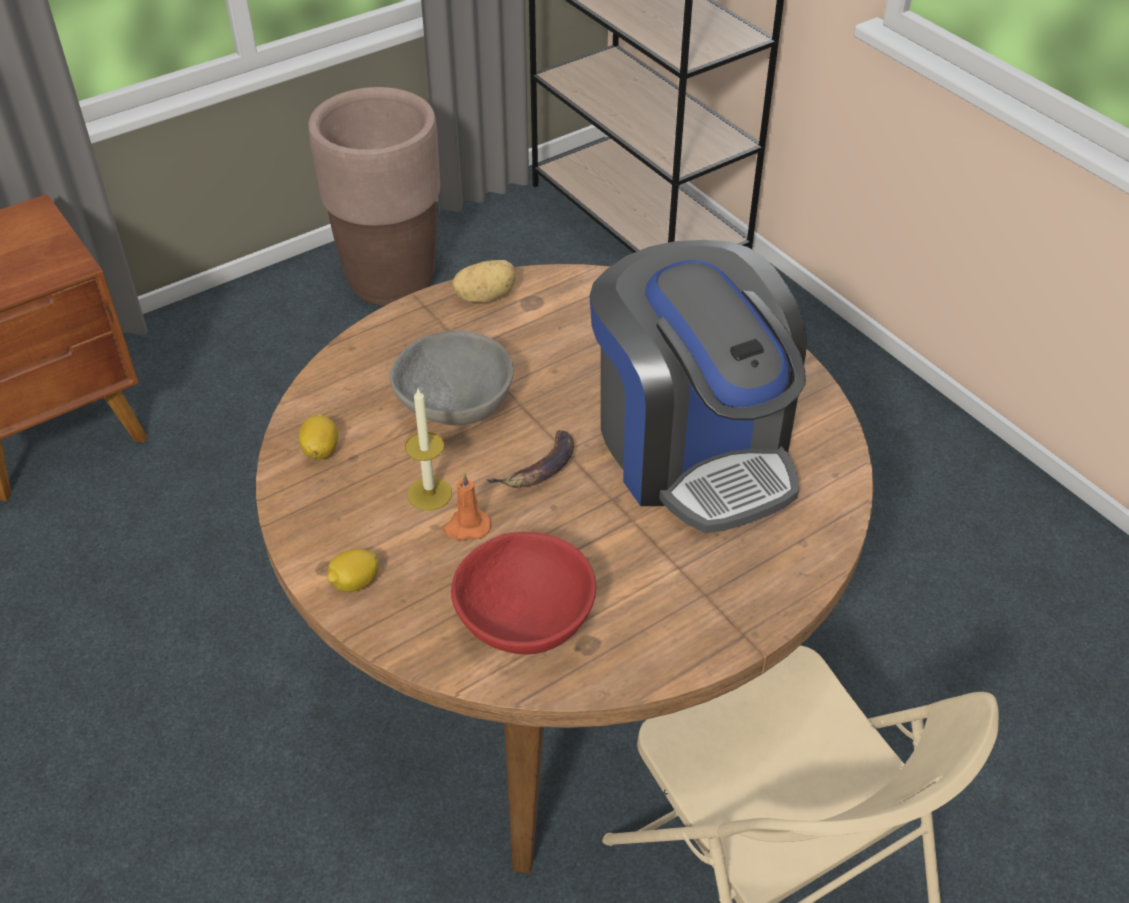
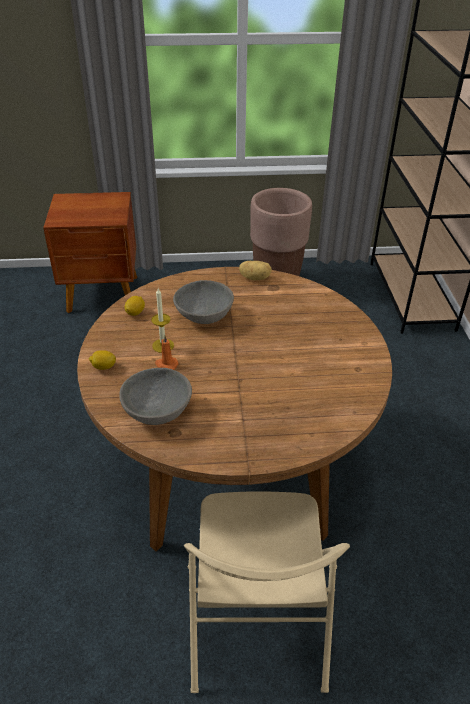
camera: 30 degrees right, 5 degrees down
red bowl [451,532,596,655] -> grey bowl [119,368,192,425]
banana [487,430,574,488] -> none
coffee machine [589,240,807,533] -> none

